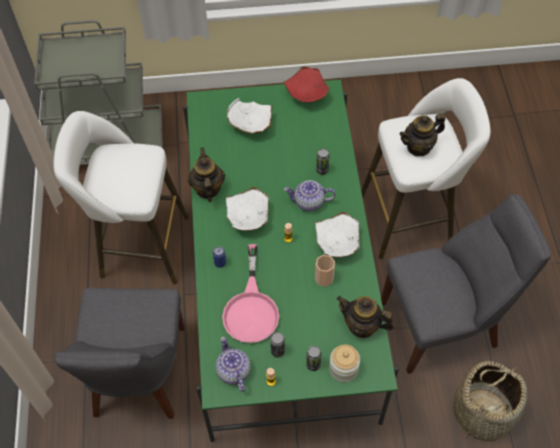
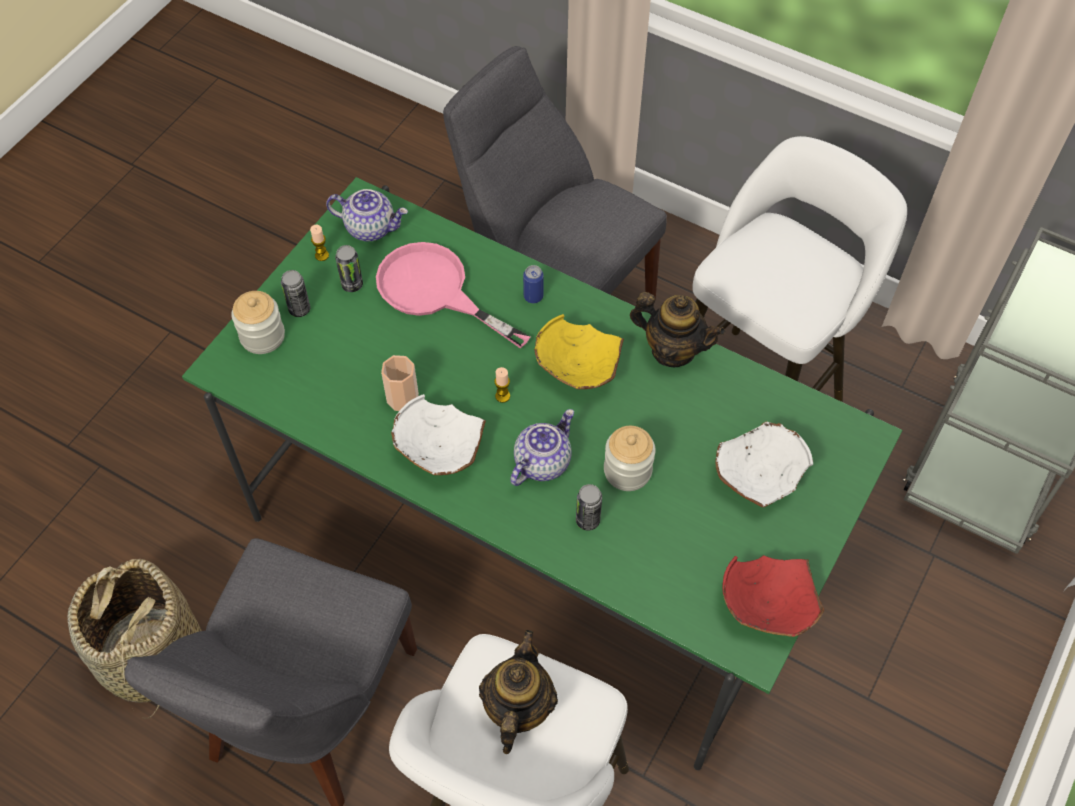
camera: 125 degrees right, 0 degrees up
white bowl [226,187,269,231] -> yellow bowl [534,314,624,389]
teapot [337,296,394,338] -> none
none -> jar [604,426,656,491]

